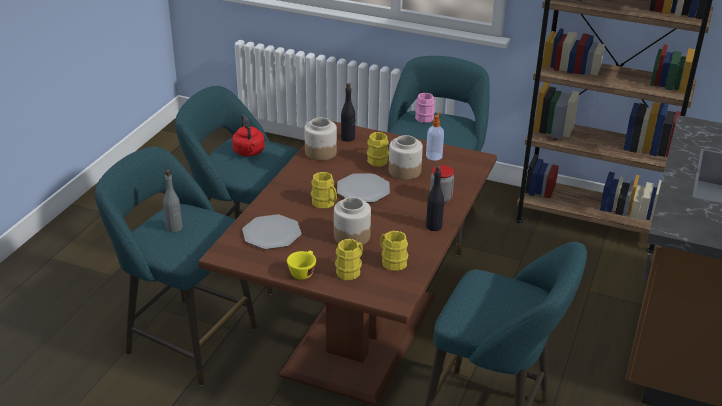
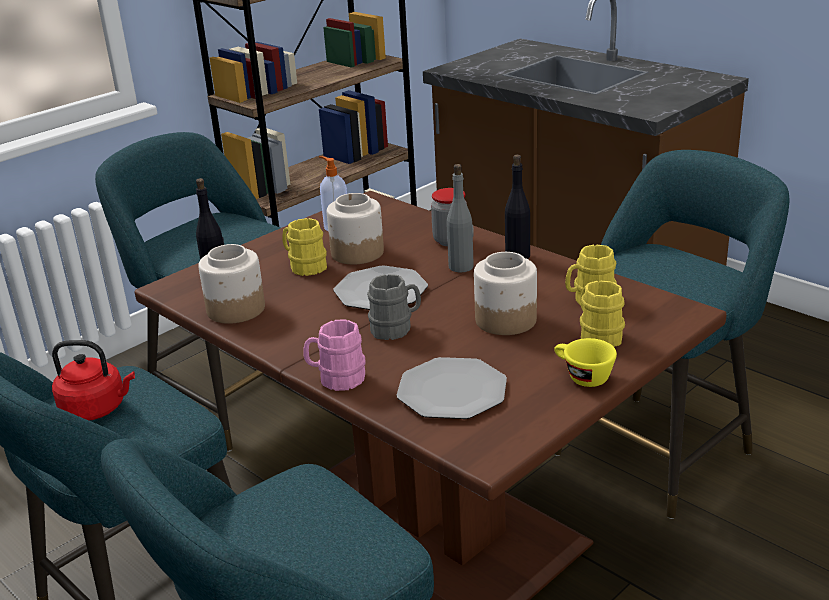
camera: 65 degrees left, 5 degrees down
grey bottle [163,170,182,232] -> grey bottle moved to [447,164,474,273]
yellow mug [311,172,337,208] -> grey mug [367,274,421,340]
pink mug [415,93,435,123] -> pink mug moved to [303,319,366,391]

